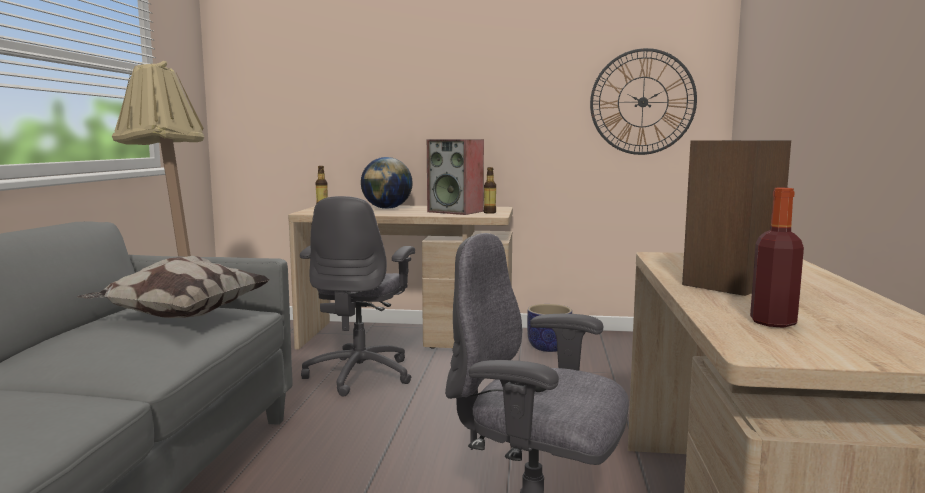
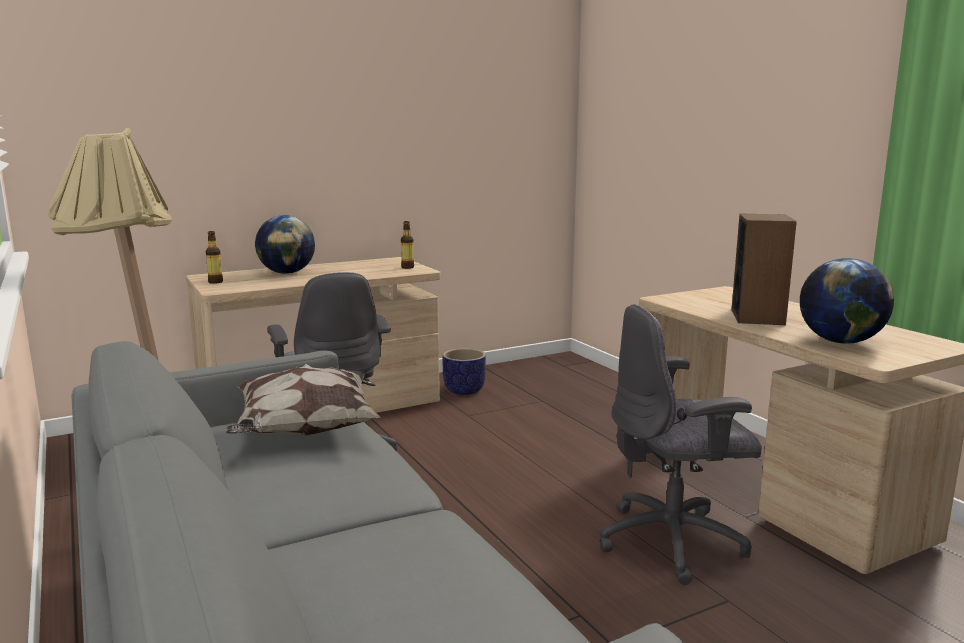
camera: 35 degrees left, 5 degrees up
speaker [427,139,484,215] -> none
wall clock [590,48,697,155] -> none
bottle [750,188,804,328] -> globe [800,258,894,343]

